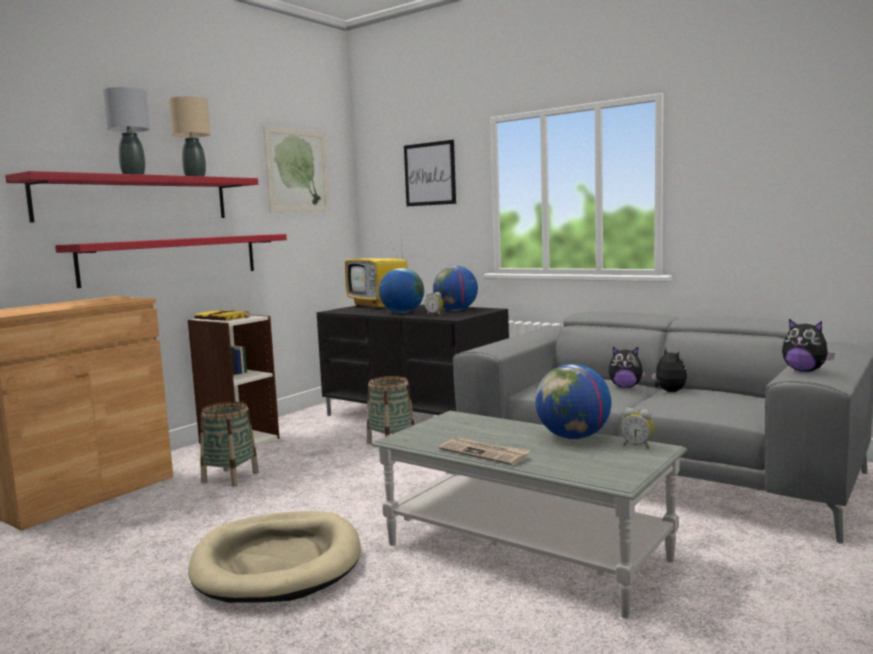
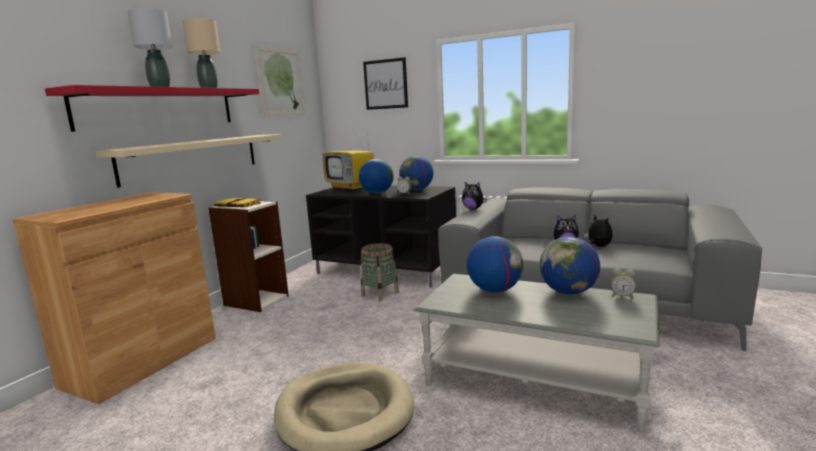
camera: 10 degrees left, 5 degrees up
red shelf [55,234,287,288] -> beige shelf [95,134,282,188]
basket [200,402,259,487] -> none
newspaper [439,438,531,465] -> none
plush toy [782,319,835,372] -> plush toy moved to [462,182,487,209]
none -> globe [467,236,523,293]

